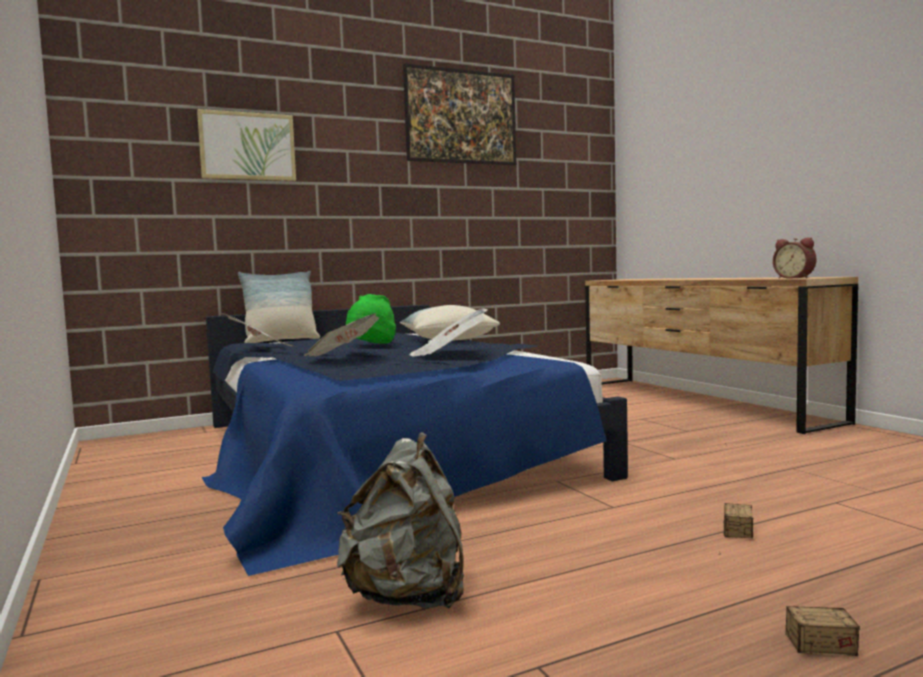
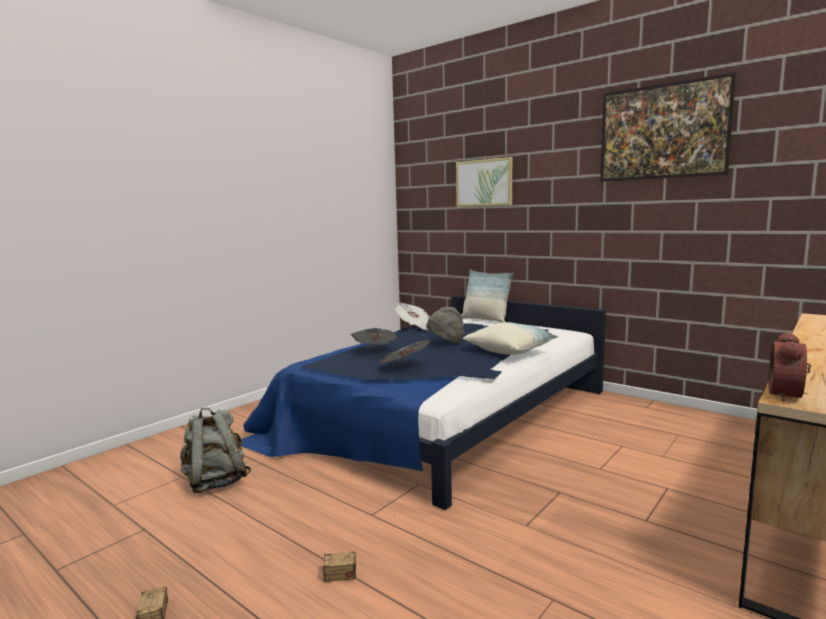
camera: 65 degrees right, 5 degrees up
green hat [346,294,396,344] -> grey hat [427,307,464,343]

